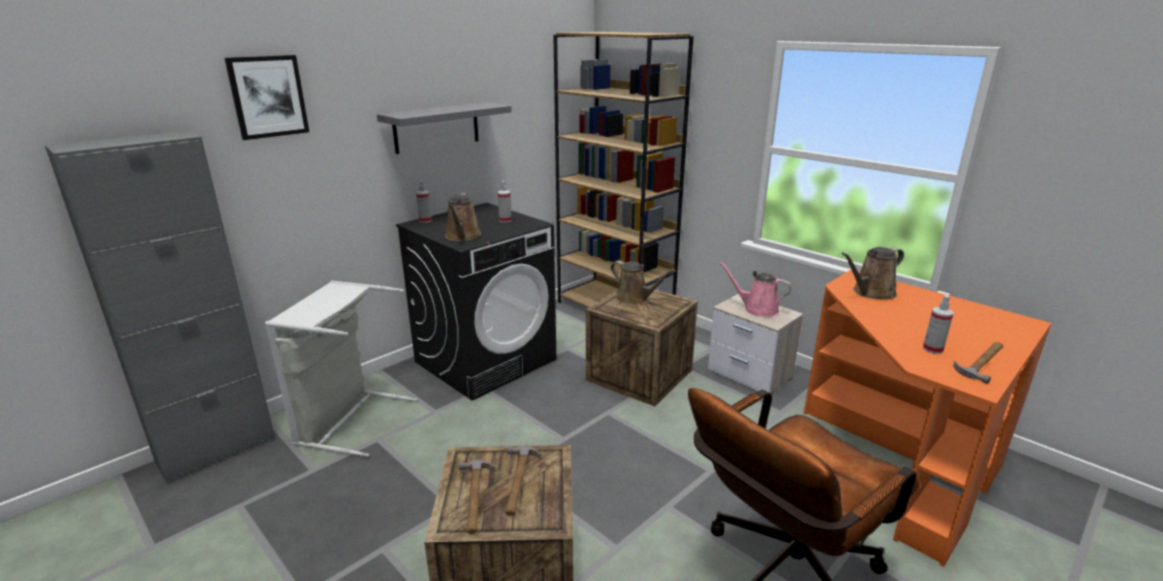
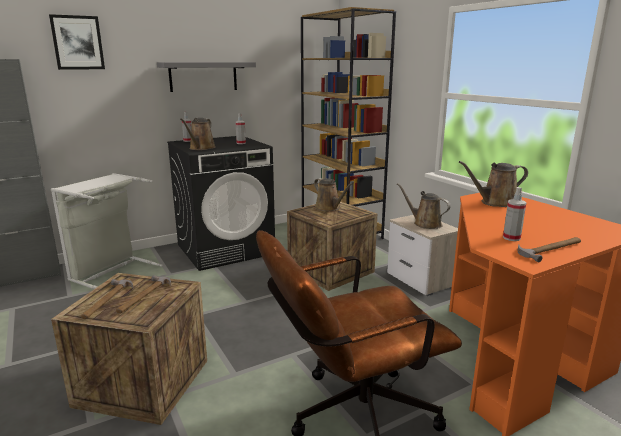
camera: 15 degrees right, 5 degrees down
pink watering can [719,262,792,317] -> brown watering can [397,183,451,229]

